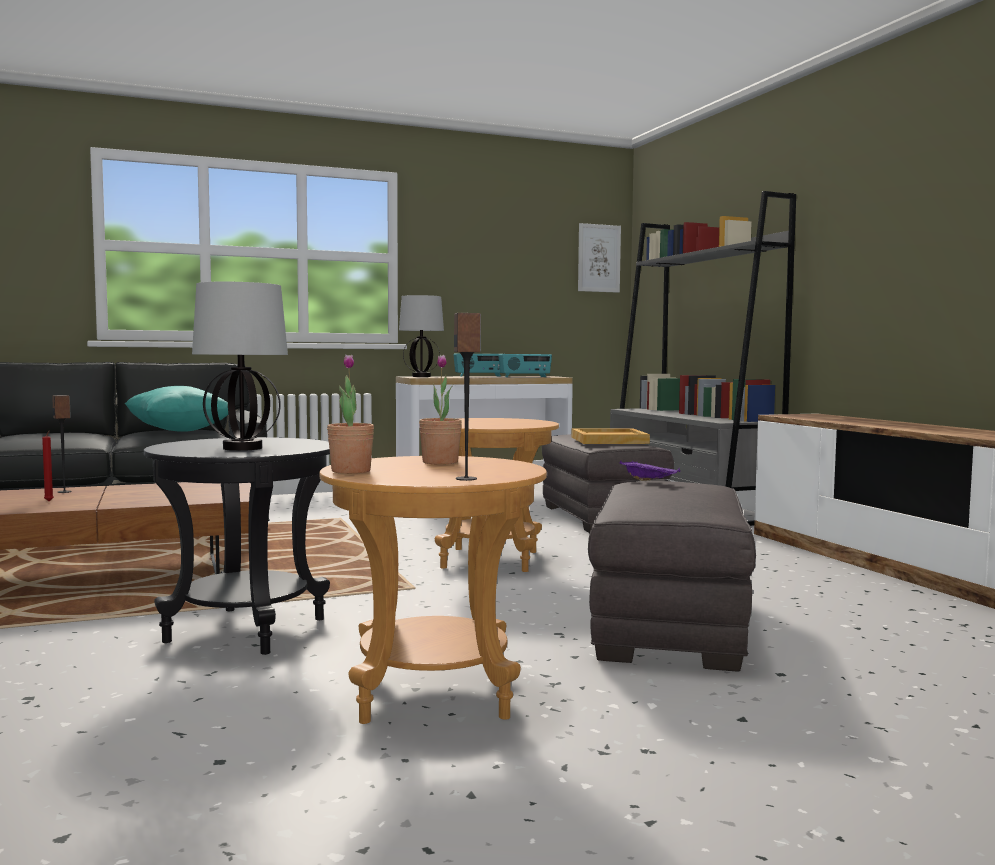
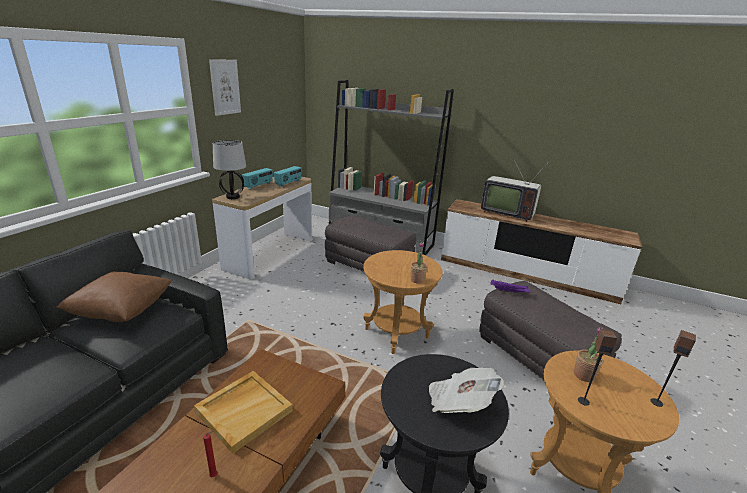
camera: 45 degrees left, 20 degrees up
speaker [52,395,72,493] -> speaker moved to [578,329,617,406]
turquoise pillow [125,386,228,432] -> brown pillow [56,271,172,322]
table lamp [192,282,288,451] -> newspaper [429,368,504,413]
potted plant [327,354,374,474] -> potted plant moved to [411,242,428,284]
beige tray [571,428,650,444] -> beige tray moved to [194,371,293,454]
picture [578,223,621,293] -> picture moved to [209,59,241,116]
none -> television [481,158,547,222]

